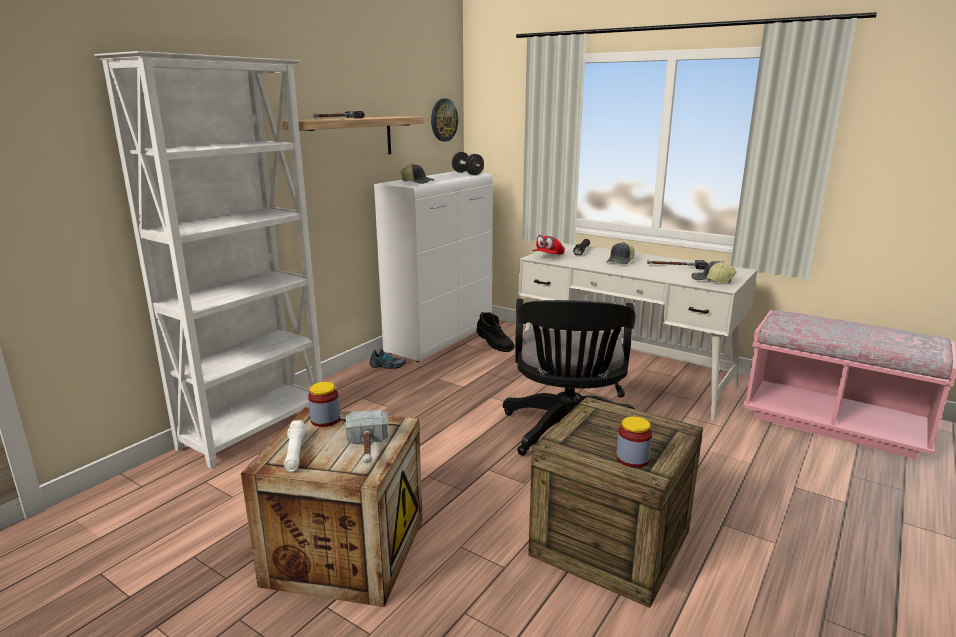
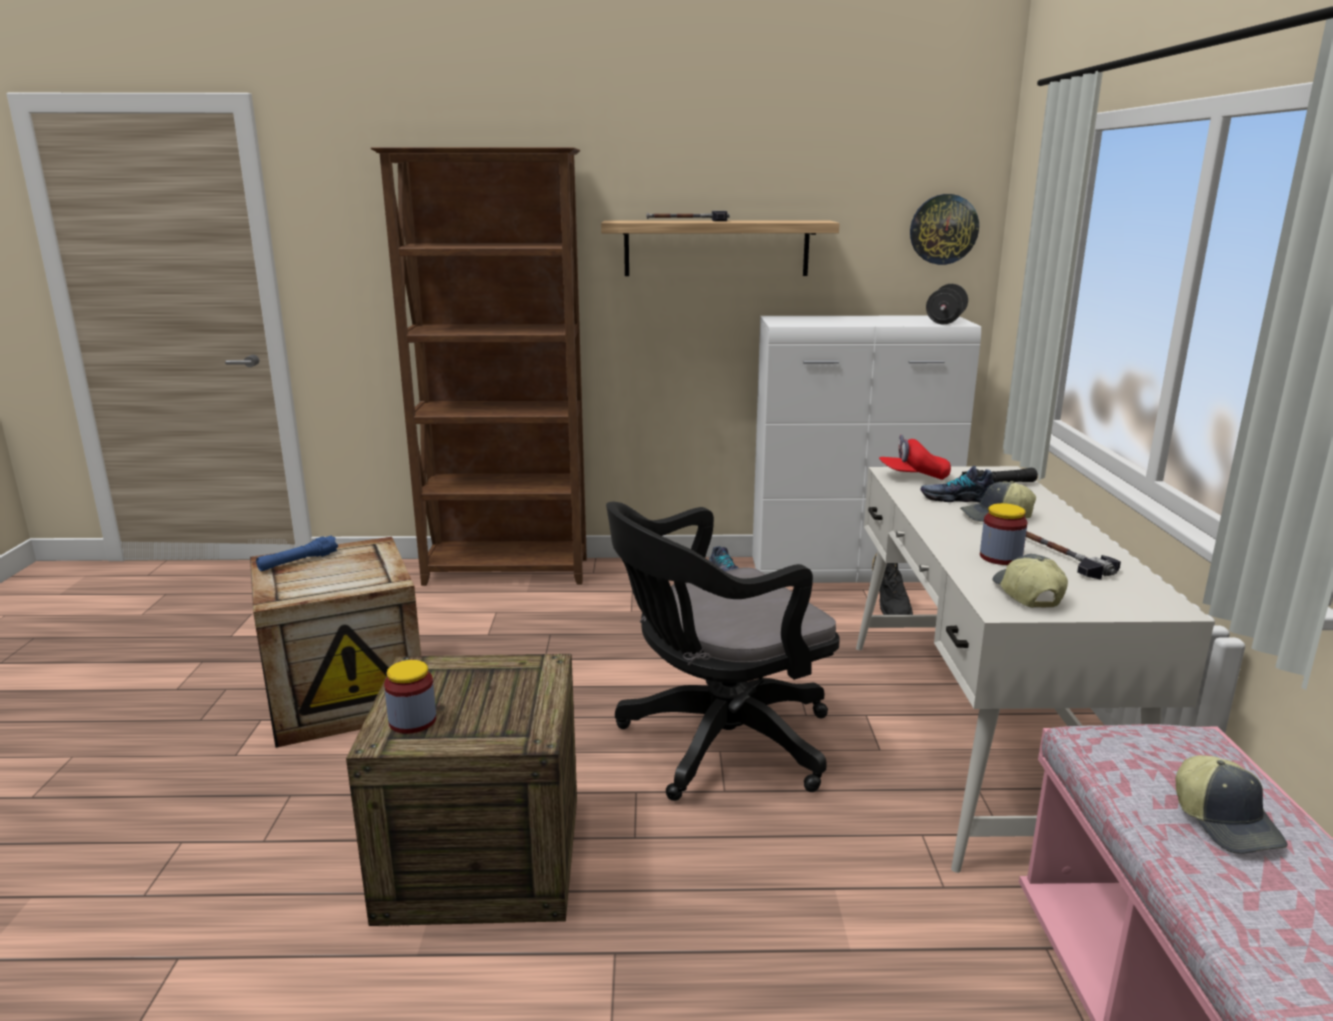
camera: 55 degrees right, 0 degrees up
white bookcase [94,51,322,469] -> brown bookcase [371,147,587,586]
white flashlight [284,420,306,472] -> blue flashlight [256,535,338,571]
jar [308,382,340,427] -> jar moved to [980,503,1028,565]
hammer [346,410,388,463] -> none
cap [400,164,434,184] -> cap moved to [1176,755,1288,854]
none -> shoe [921,466,994,503]

